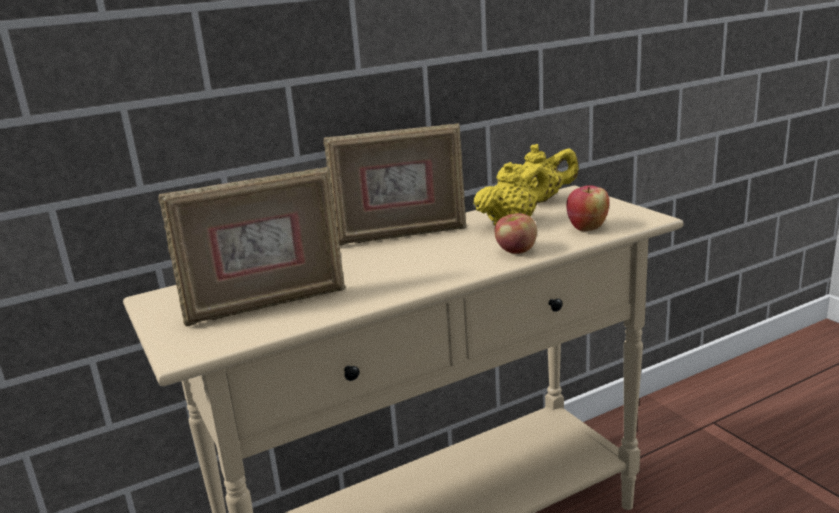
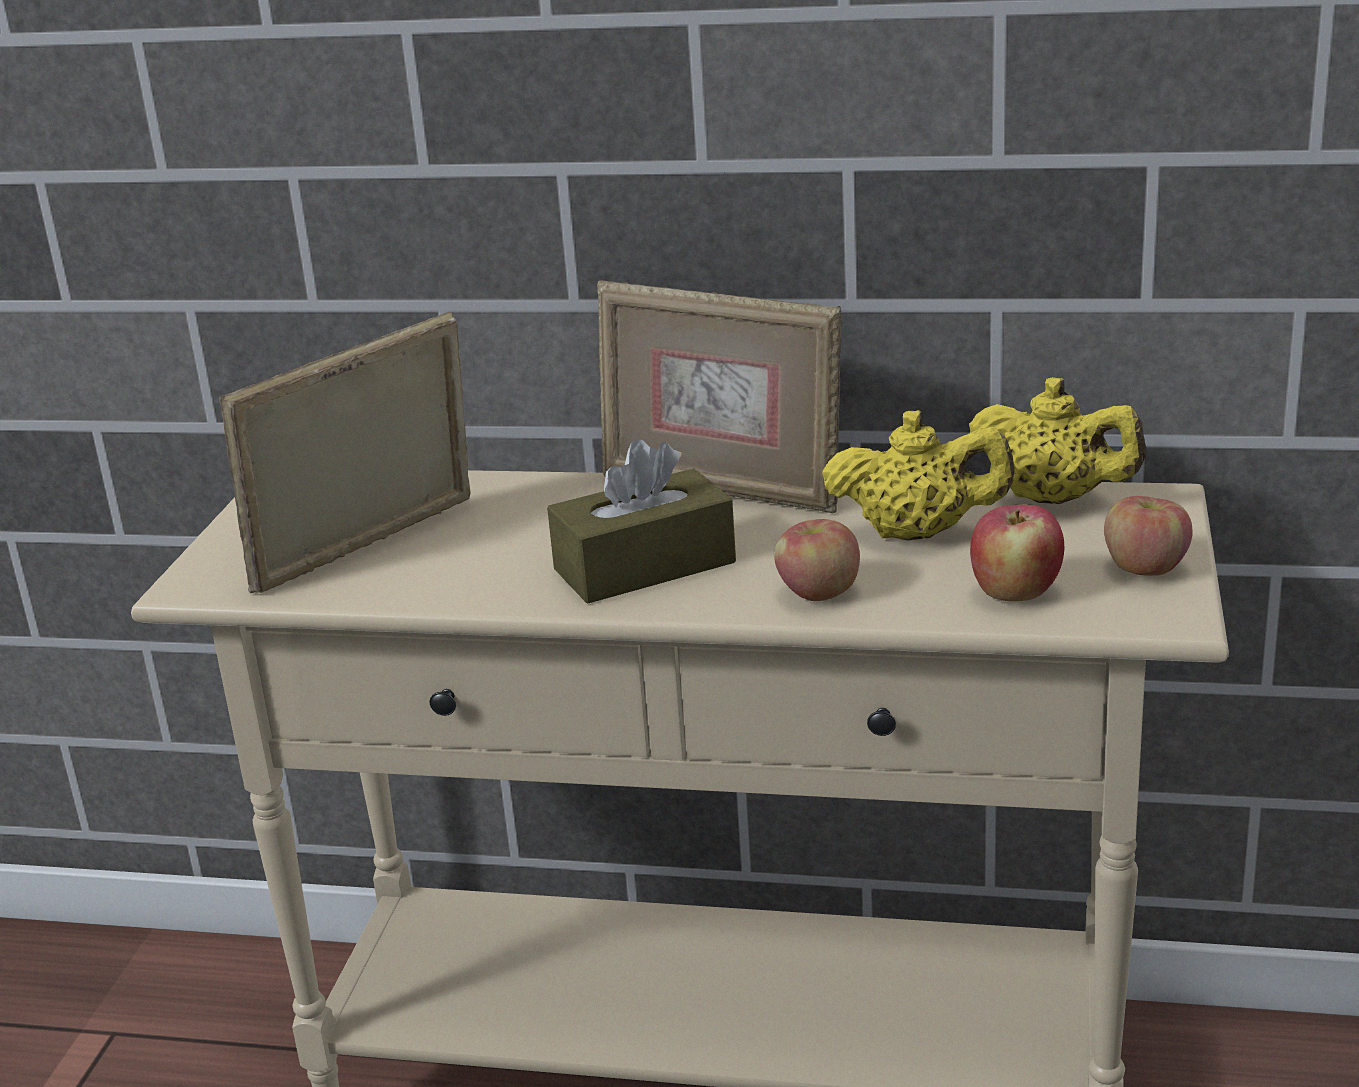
camera: 40 degrees right, 5 degrees up
picture frame [158,166,346,327] -> picture frame turned 120 degrees clockwise [219,312,471,593]
none -> brown tissue box [547,439,736,604]
none -> apple [1104,496,1193,576]

